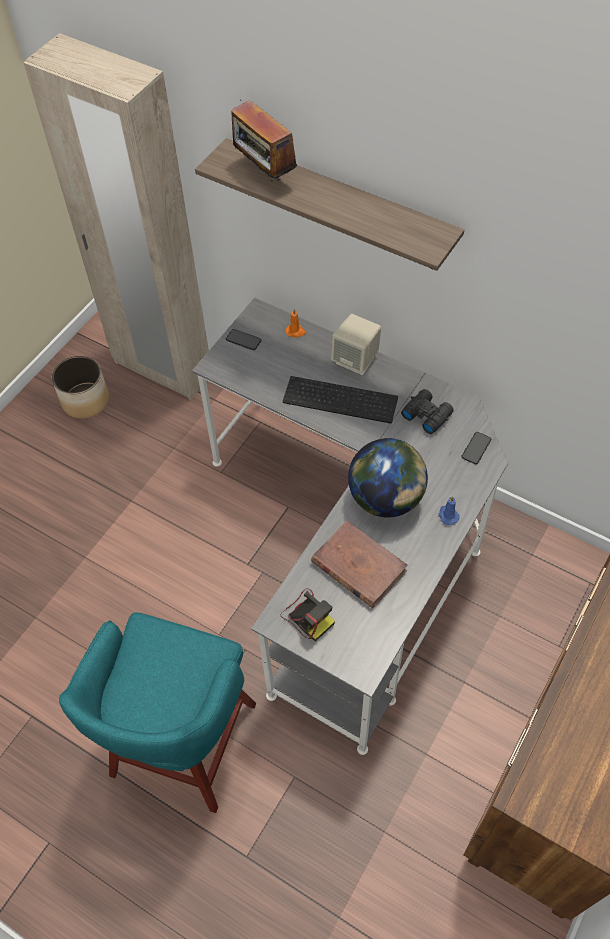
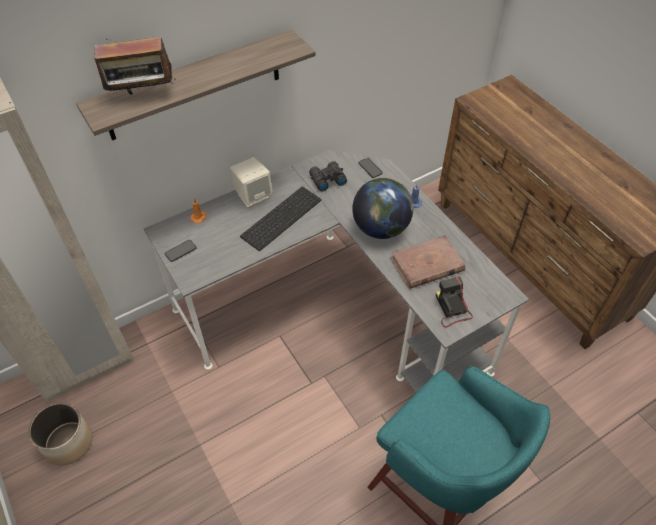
camera: 65 degrees left, 5 degrees down
camera [281,588,335,641] -> camera turned 90 degrees counterclockwise [436,276,472,328]

